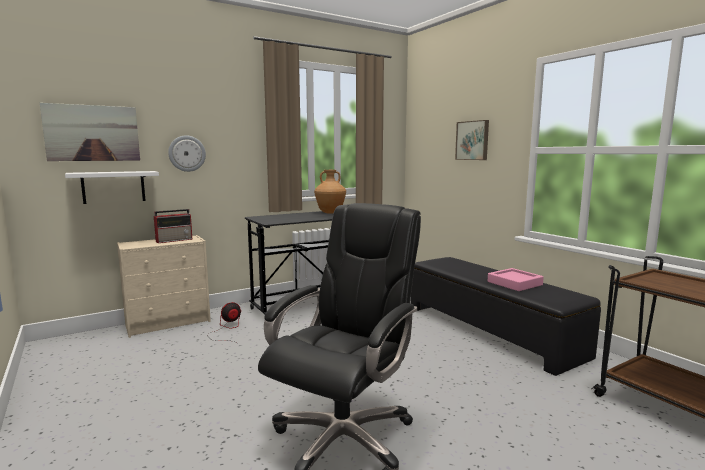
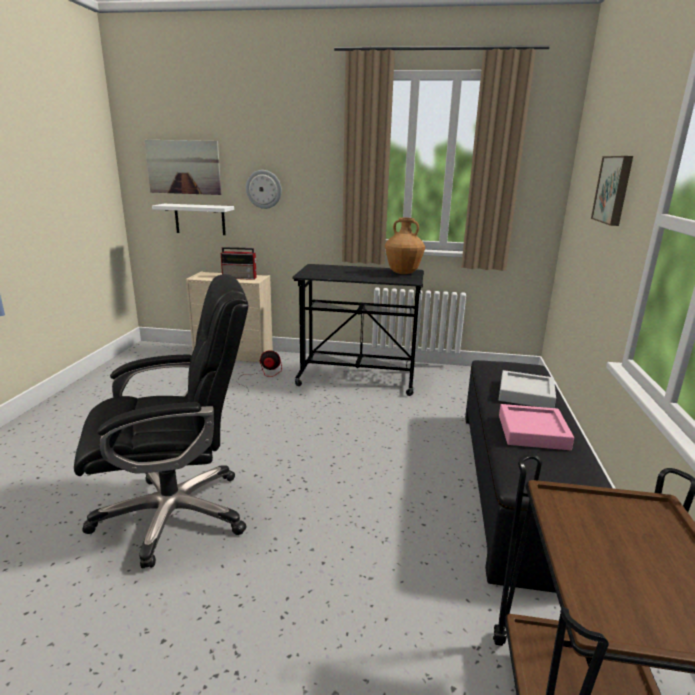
camera: 40 degrees right, 10 degrees up
none -> grey tray [499,370,556,408]

